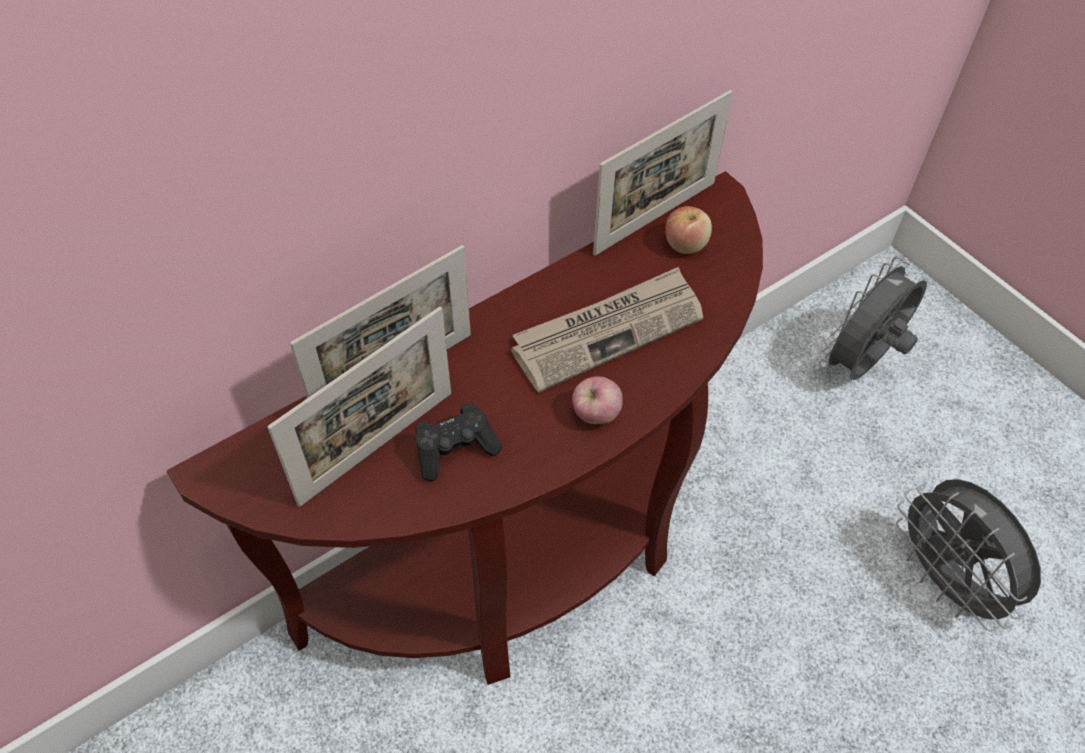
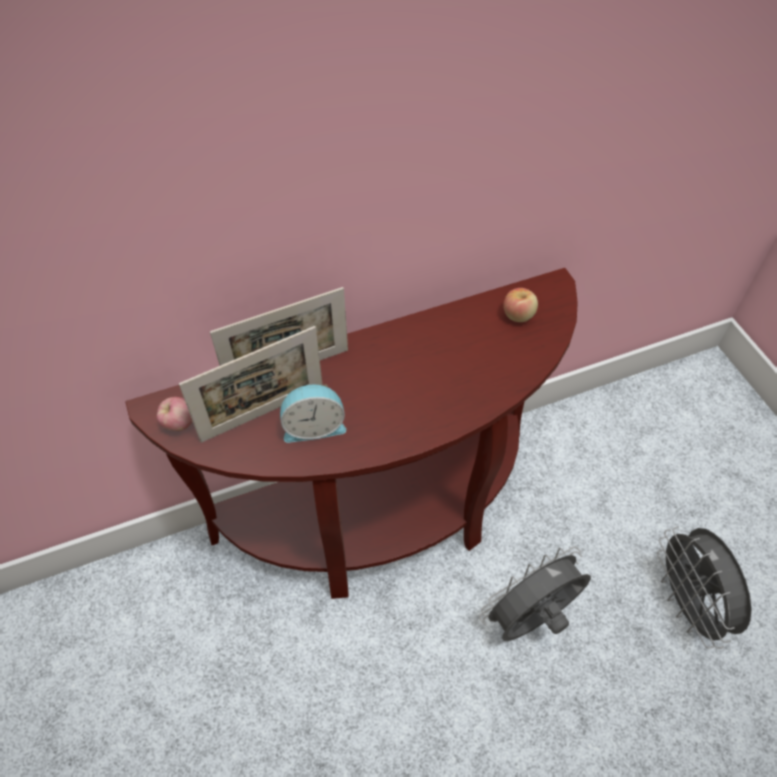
camera: 15 degrees right, 0 degrees up
black game controller [416,403,502,481] -> alarm clock [280,384,346,443]
newspaper [511,267,704,393] -> none
apple [572,376,623,424] -> apple moved to [157,397,192,431]
picture frame [593,90,733,256] -> none
grey fan [819,257,927,380] -> grey fan moved to [479,546,591,641]

